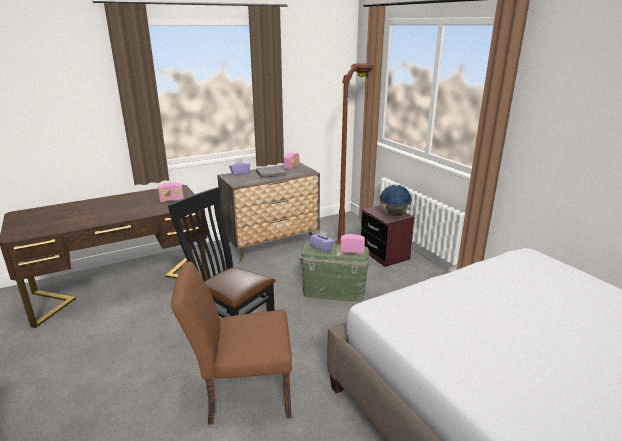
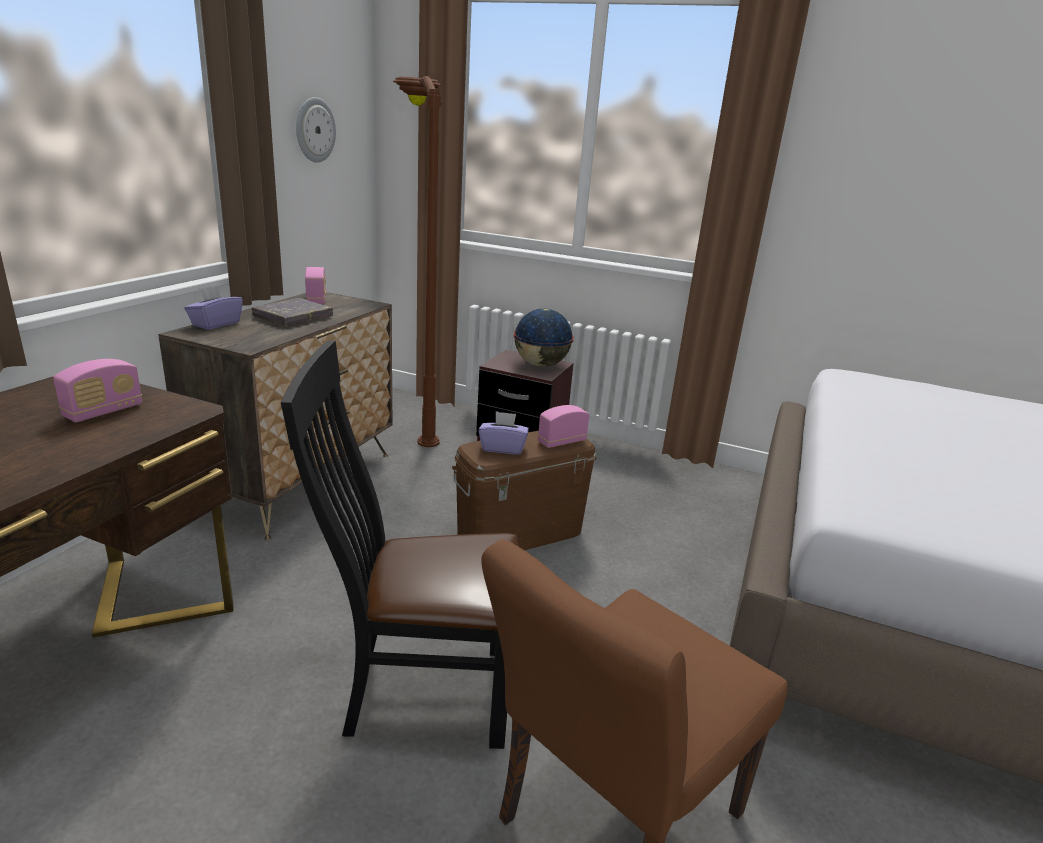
camera: 40 degrees left, 0 degrees up
green storage box [299,242,371,302] -> brown storage box [452,431,596,550]
none -> wall clock [296,97,336,163]

